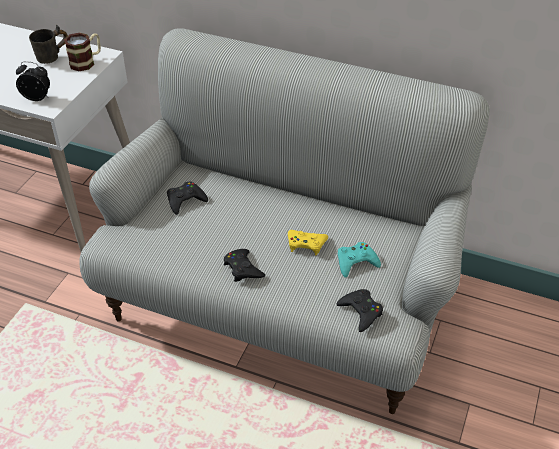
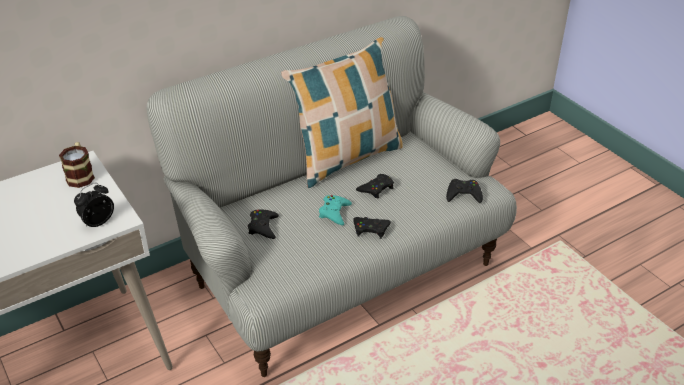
camera: 55 degrees left, 5 degrees down
grey mug [29,25,68,64] -> none
yellow game controller [288,230,328,255] -> black game controller [356,174,394,199]
turquoise game controller [338,242,381,278] -> turquoise game controller moved to [319,195,352,225]
none -> pillow [281,37,403,188]

